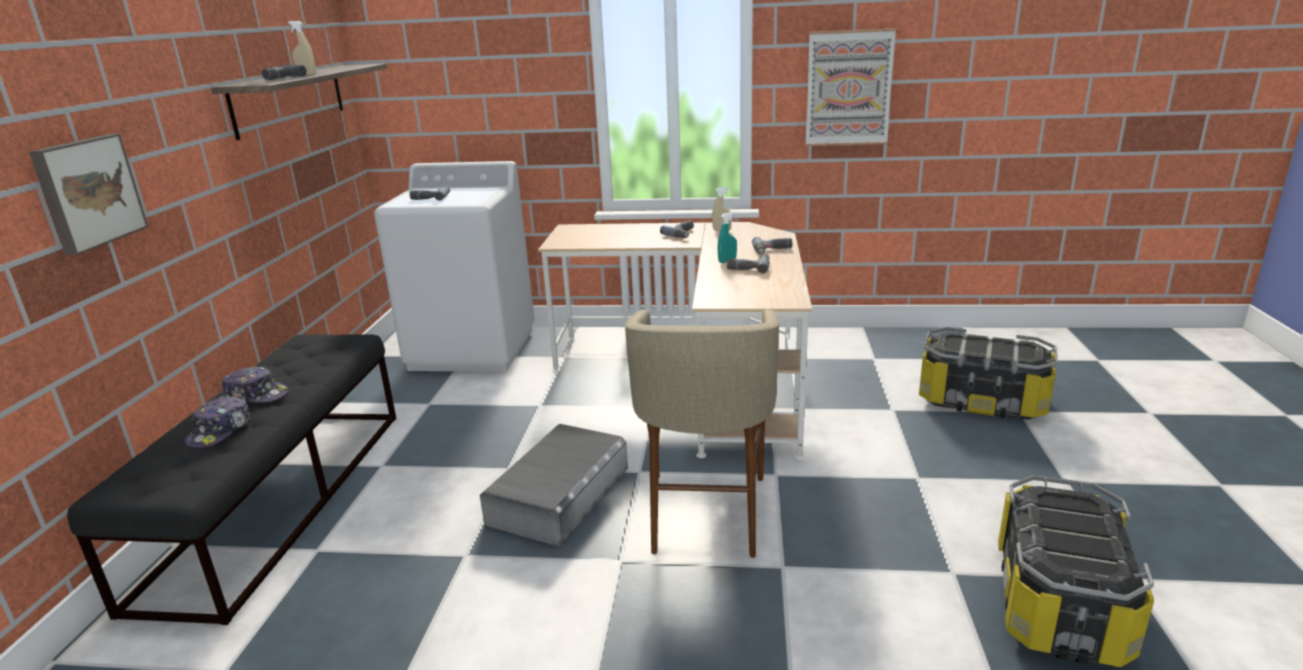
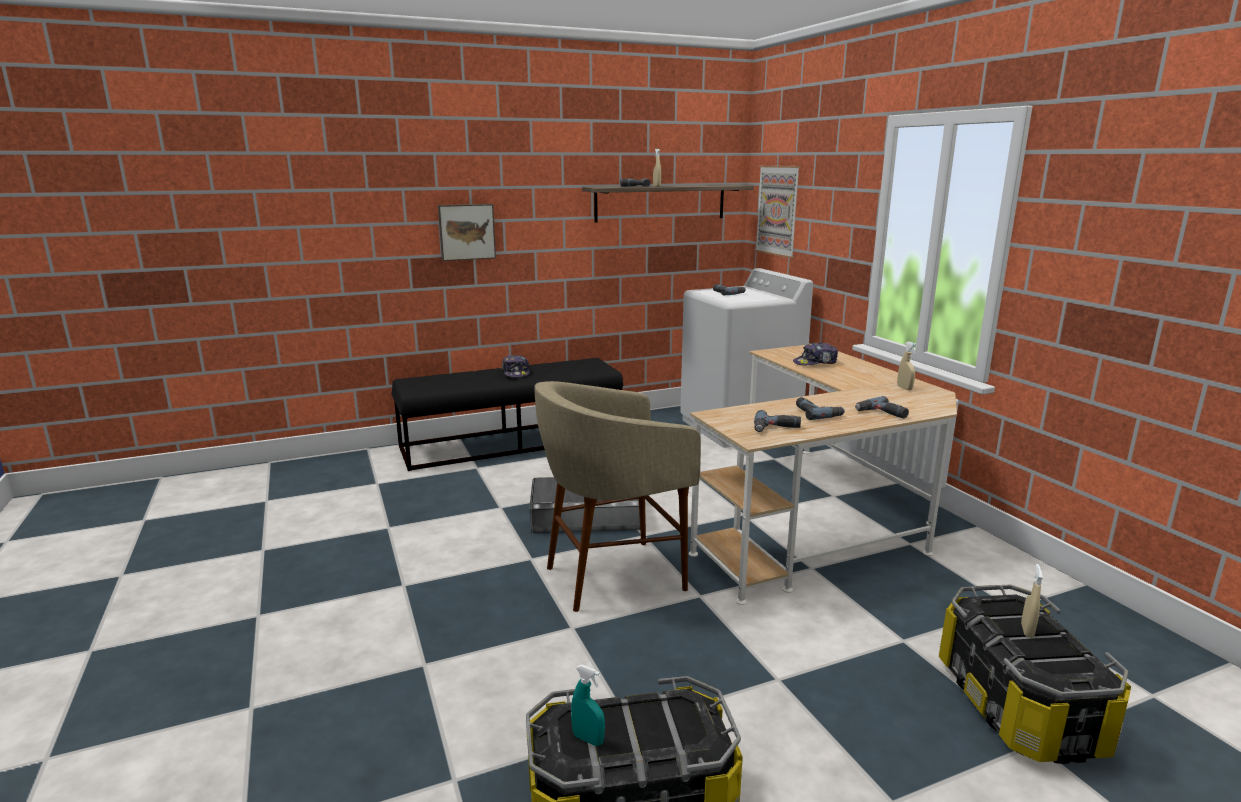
camera: 60 degrees right, 5 degrees down
cap [185,396,250,448] -> cap moved to [793,342,838,365]
power drill [660,221,694,238] -> power drill moved to [754,410,801,432]
turquoise spray bottle [718,212,737,263] -> turquoise spray bottle moved to [571,665,605,746]
picture [806,28,896,146] -> picture moved to [755,165,800,258]
none -> beige spray bottle [1021,564,1043,638]

